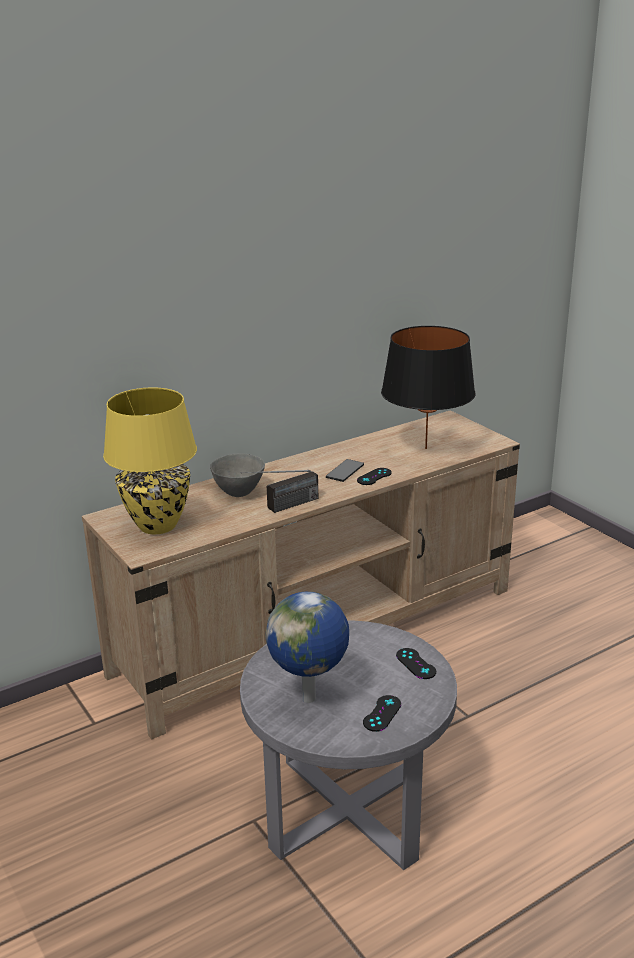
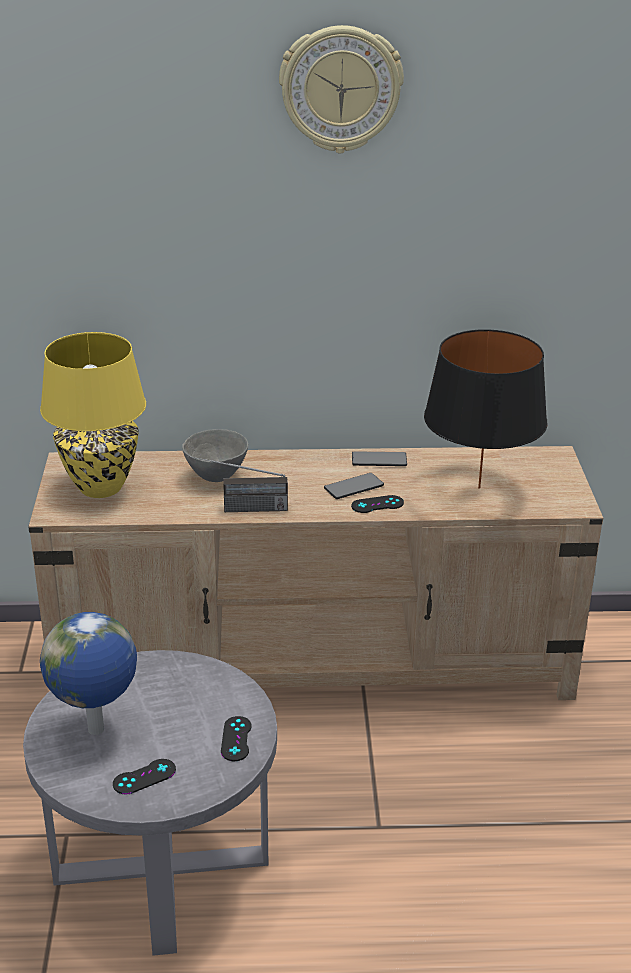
camera: 30 degrees right, 5 degrees up
none -> wall clock [279,25,404,154]
none -> phone [352,451,407,466]

